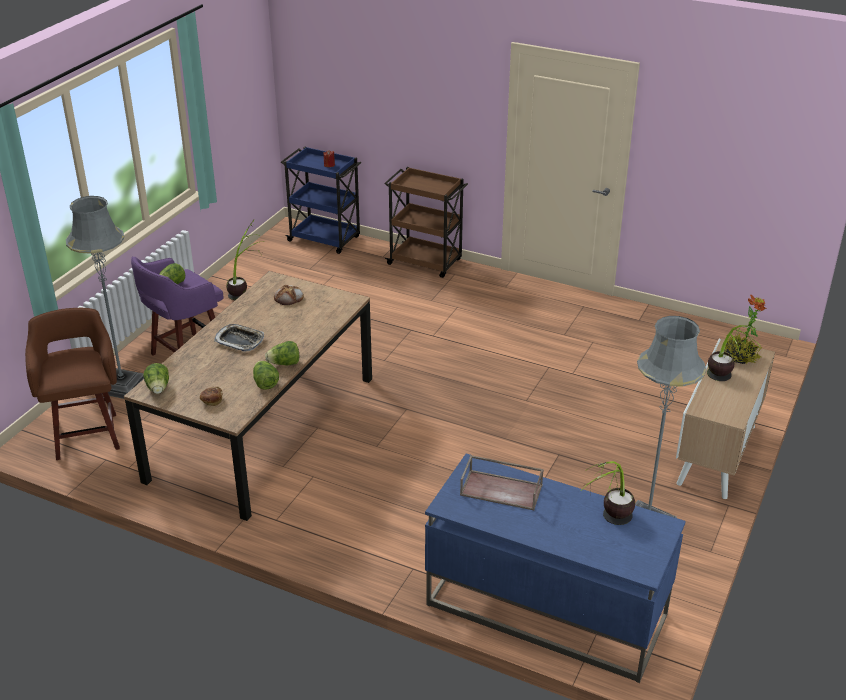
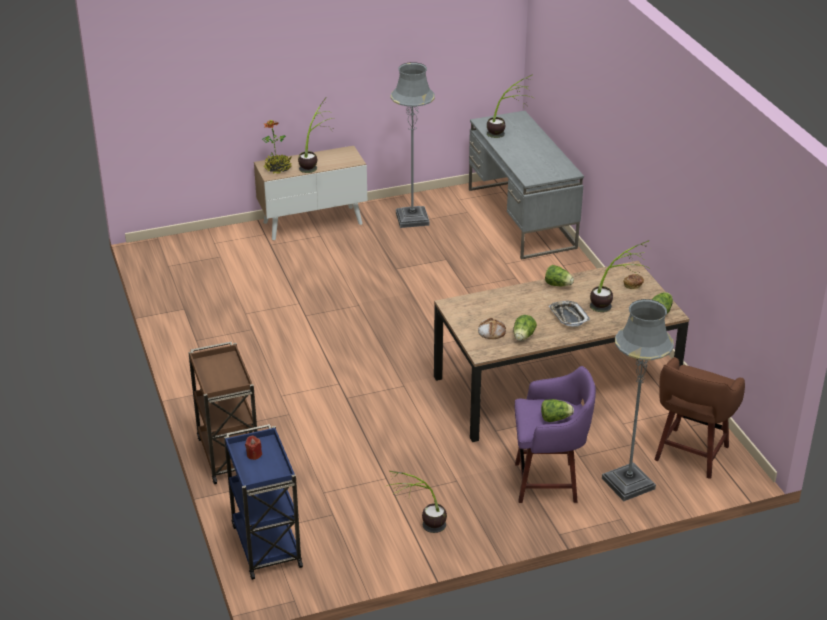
camera: 135 degrees left, 0 degrees up
lettuce [253,361,279,390] -> lettuce moved to [513,315,537,341]
blue desk [425,453,686,683] -> grey desk [469,111,584,259]
brown tray [460,455,544,510] -> none
none -> potted plant [590,240,651,312]

